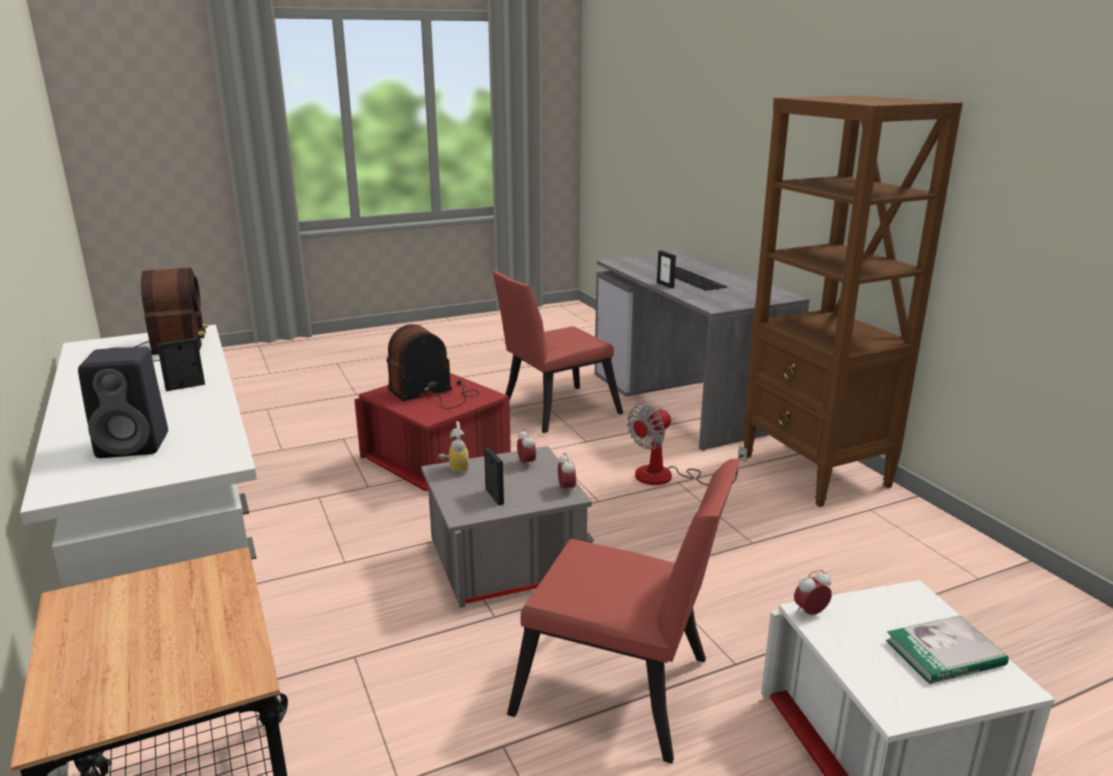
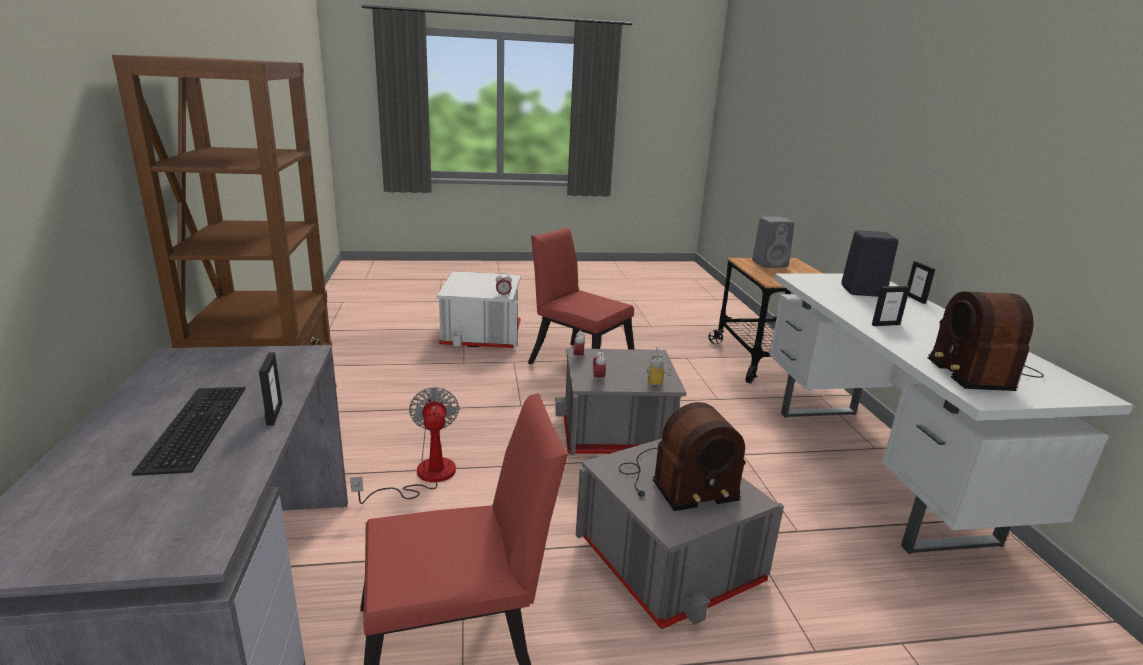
camera: 165 degrees left, 0 degrees up
red storage box [354,373,511,492] -> grey storage box [576,439,784,630]
picture frame [484,447,504,505] -> picture frame moved to [907,261,935,304]
fan [627,404,747,486] -> fan turned 75 degrees counterclockwise [350,387,459,504]
book [885,615,1009,684] -> none
none -> grey speaker [752,217,794,268]

